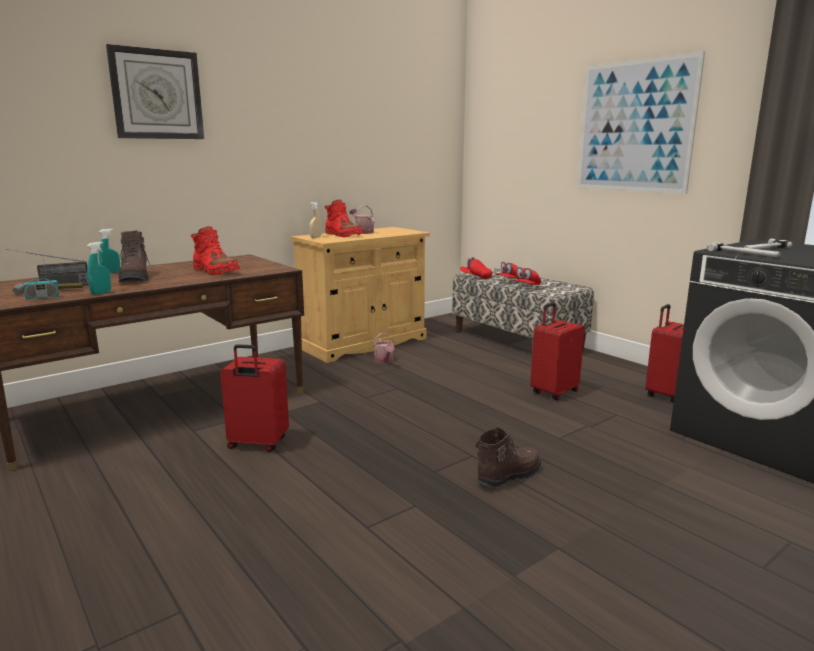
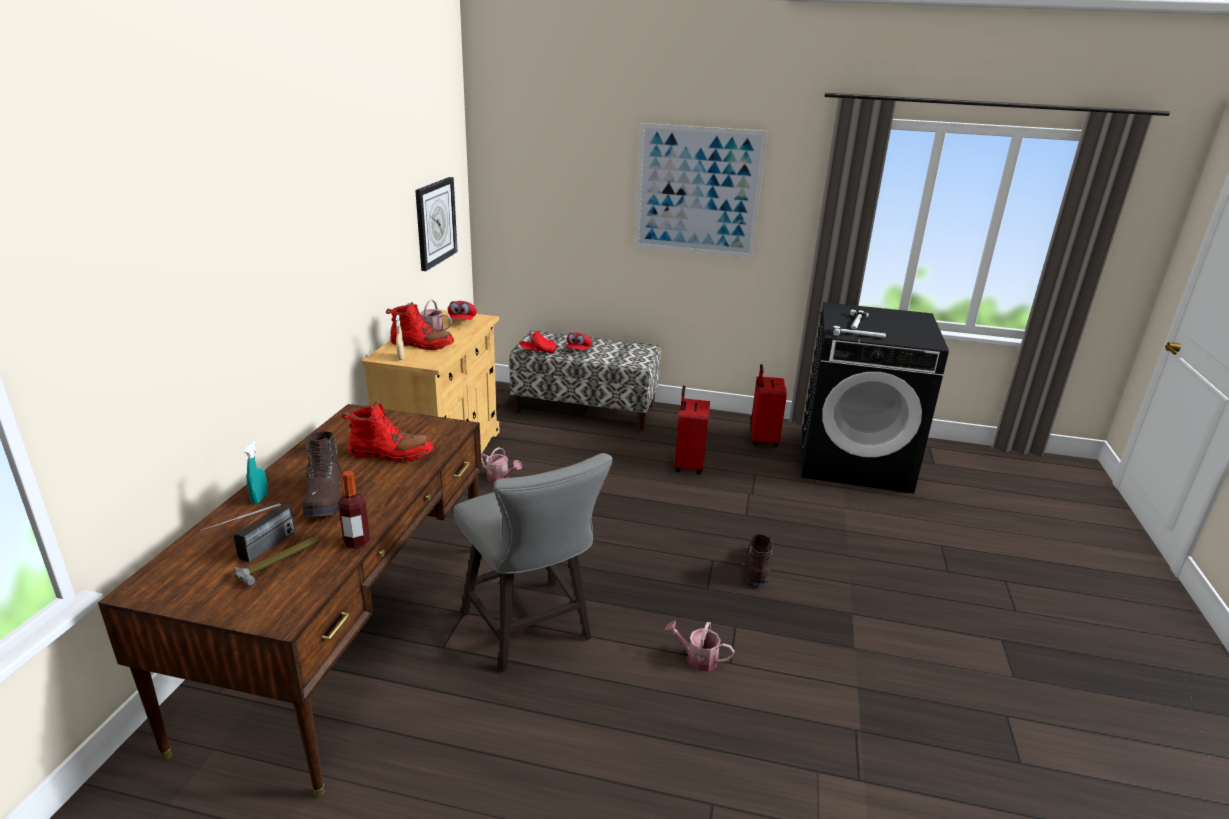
camera: 40 degrees left, 10 degrees up
radio [23,254,59,299] -> none
turquoise spray bottle [87,242,111,295] -> bottle [338,471,370,549]
wall clock [106,44,204,139] -> wall clock moved to [415,177,458,271]
brown boot [119,230,151,282] -> brown boot turned 45 degrees clockwise [303,431,342,518]
red suitcase [220,344,289,452] -> grey stool [453,453,613,672]
red cap [513,267,541,285] -> red cap moved to [448,301,477,320]
none -> watering can [665,621,734,671]

